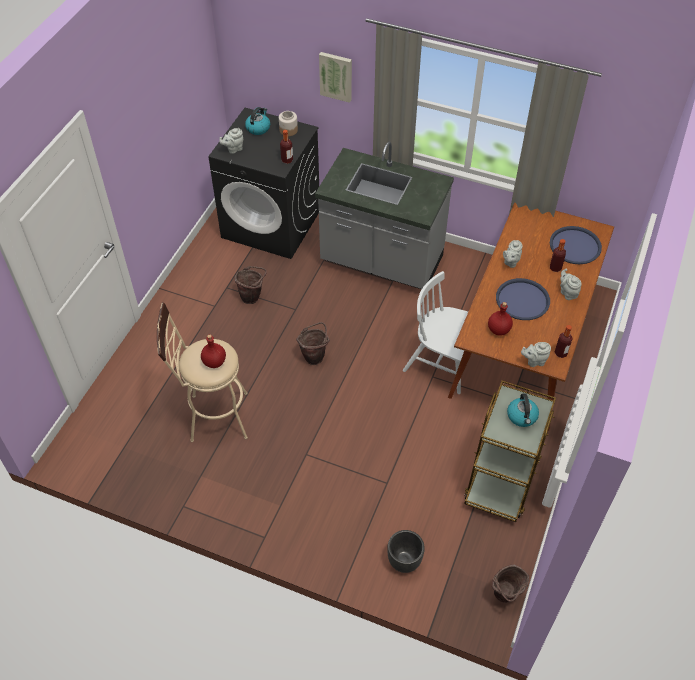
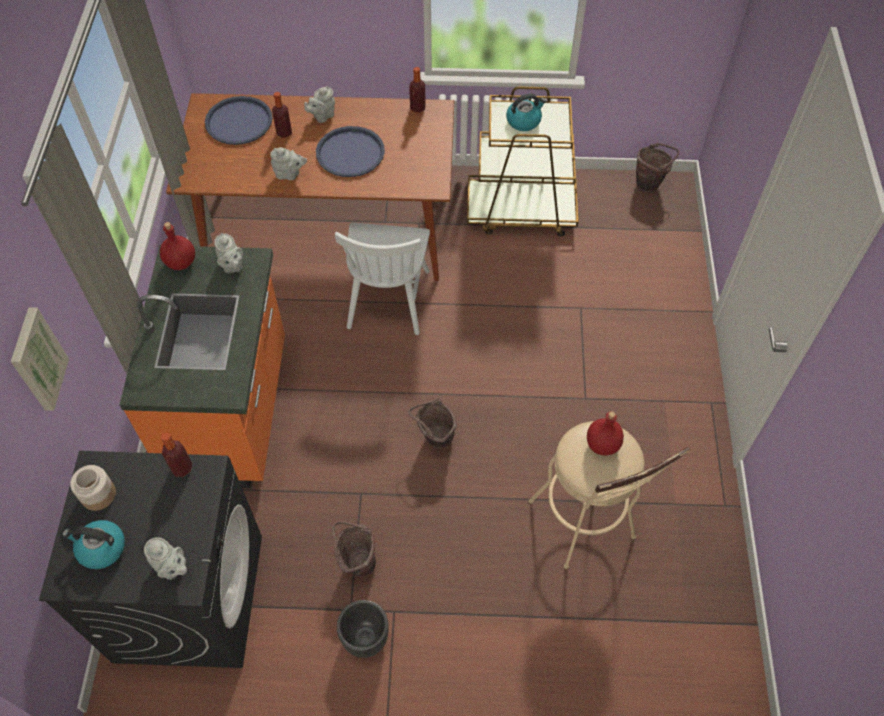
camera: 110 degrees left, 5 degrees up
grey counter [315,142,454,289] -> orange counter [120,245,285,488]
black planter [387,530,425,573] -> black planter moved to [337,600,389,658]
red bottle [488,302,513,336] -> red bottle moved to [160,222,195,270]
grey teapot [521,342,551,367] -> grey teapot moved to [214,233,243,273]

